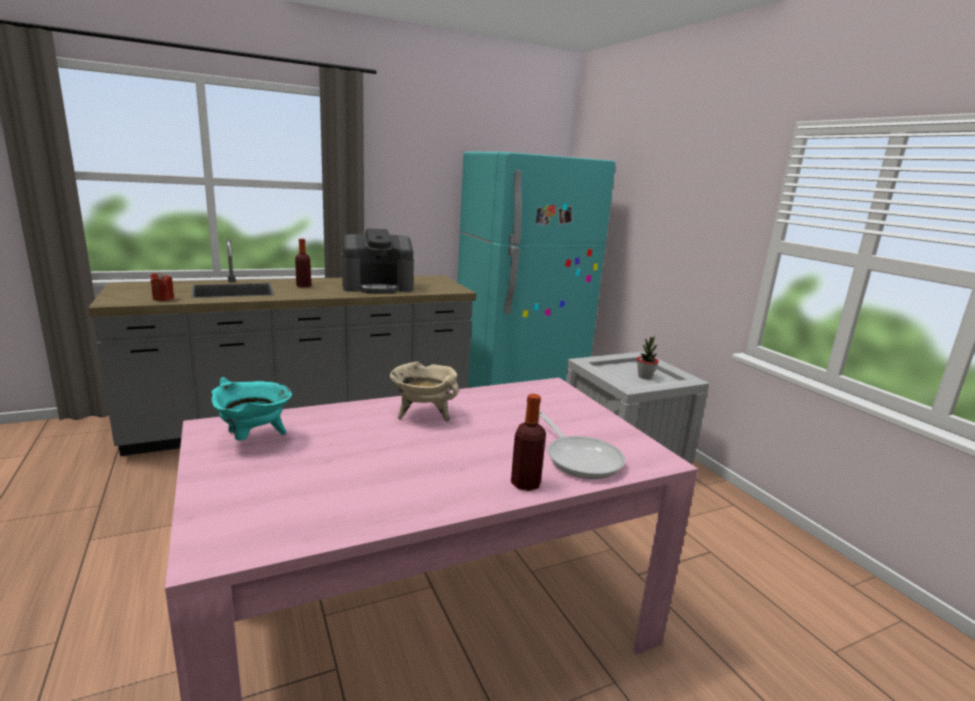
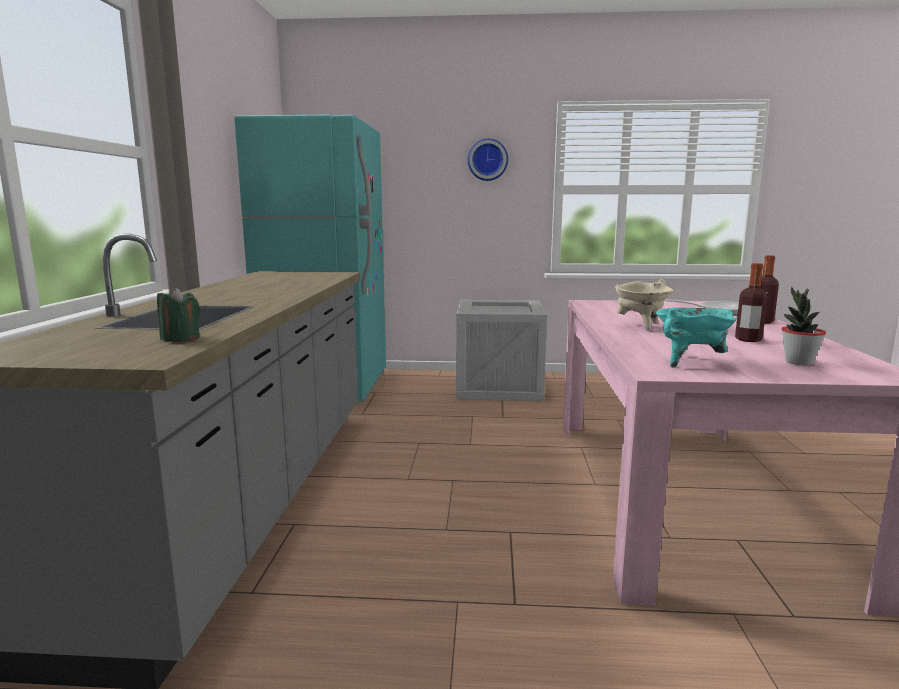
camera: 60 degrees left, 5 degrees down
red candle [150,272,174,301] -> green candle [157,288,200,342]
bottle [295,239,311,287] -> bottle moved to [735,263,768,342]
coffee machine [342,229,414,293] -> none
potted plant [637,336,659,379] -> potted plant moved to [782,287,826,365]
none -> wall clock [468,138,508,181]

